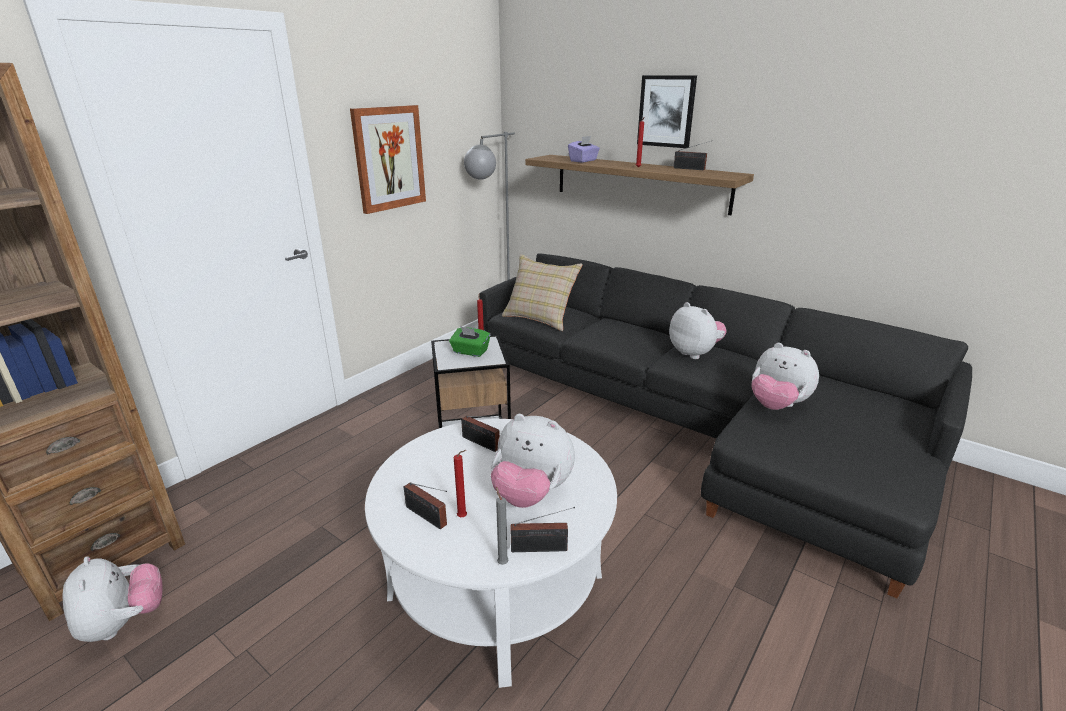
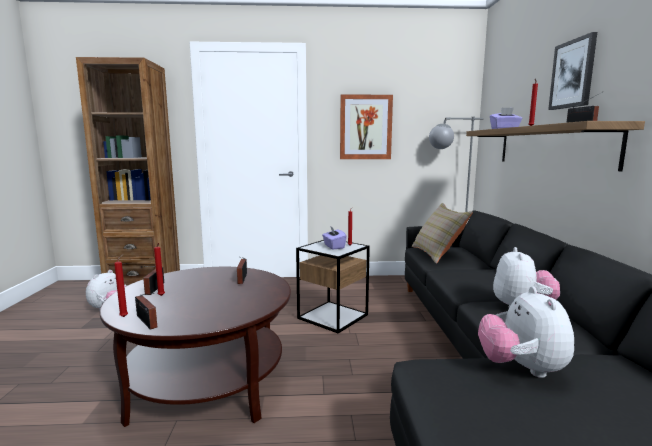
camera: 50 degrees right, 15 degrees down
white coffee table [365,419,617,688] -> brown coffee table [100,267,291,427]
green tissue box [449,326,490,357] -> purple tissue box [322,226,347,249]
plush toy [491,414,575,508] -> none
grey candle [496,487,509,565] -> red candle [114,254,128,317]

